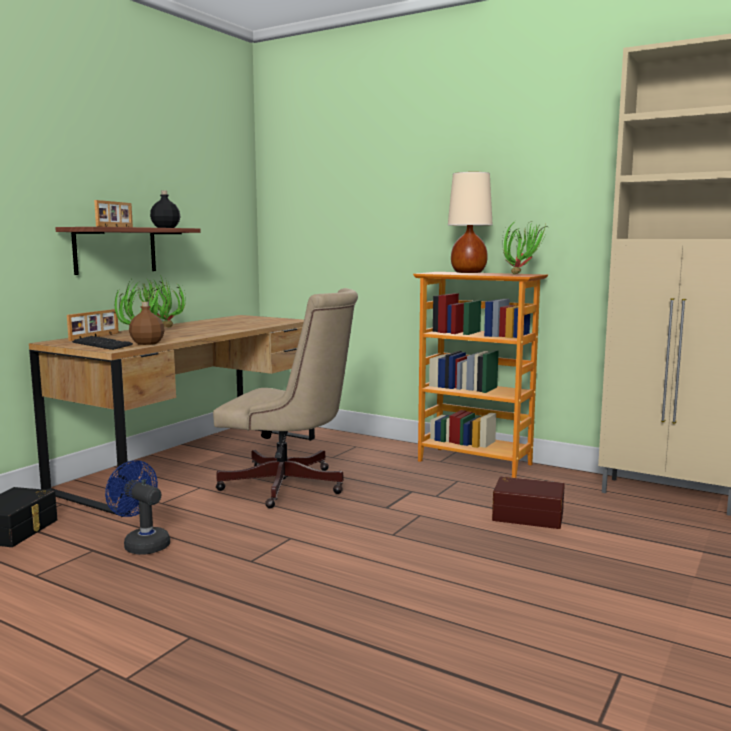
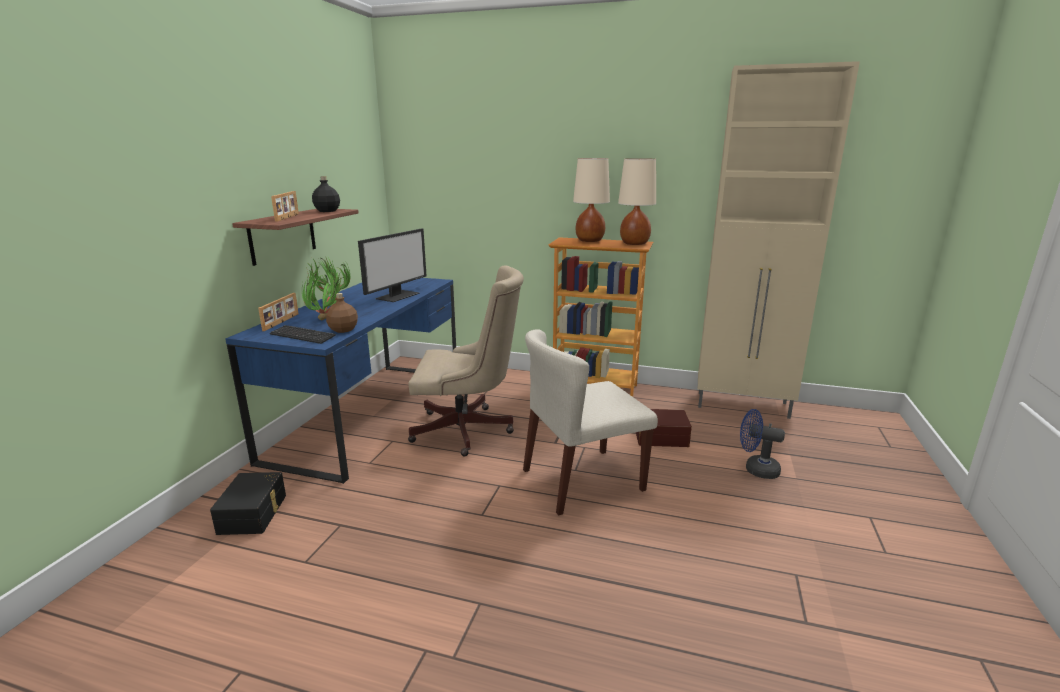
camera: 15 degrees left, 10 degrees up
brown desk [29,315,315,517] -> blue desk [225,278,456,484]
blue fan [105,460,170,555] -> blue fan moved to [740,409,785,479]
potted plant [502,221,548,275] -> beige table lamp [618,158,656,245]
none -> monitor [358,228,427,302]
none -> beige chair [523,329,658,516]

